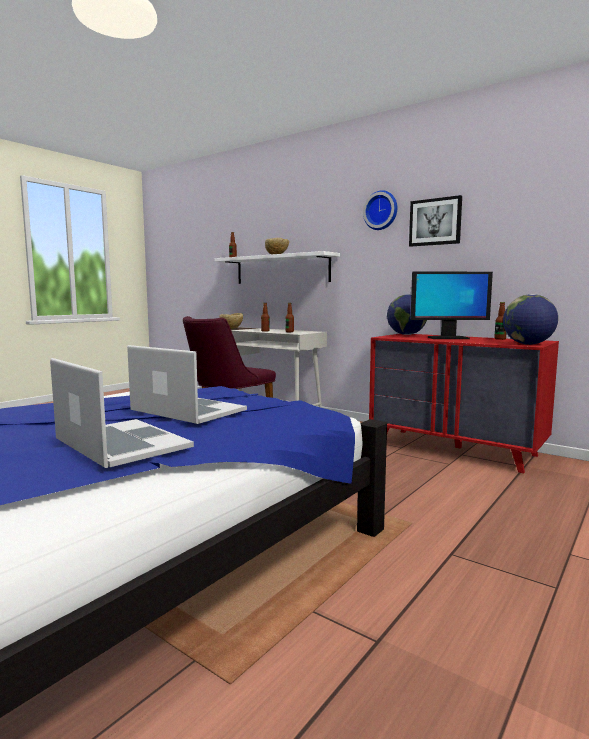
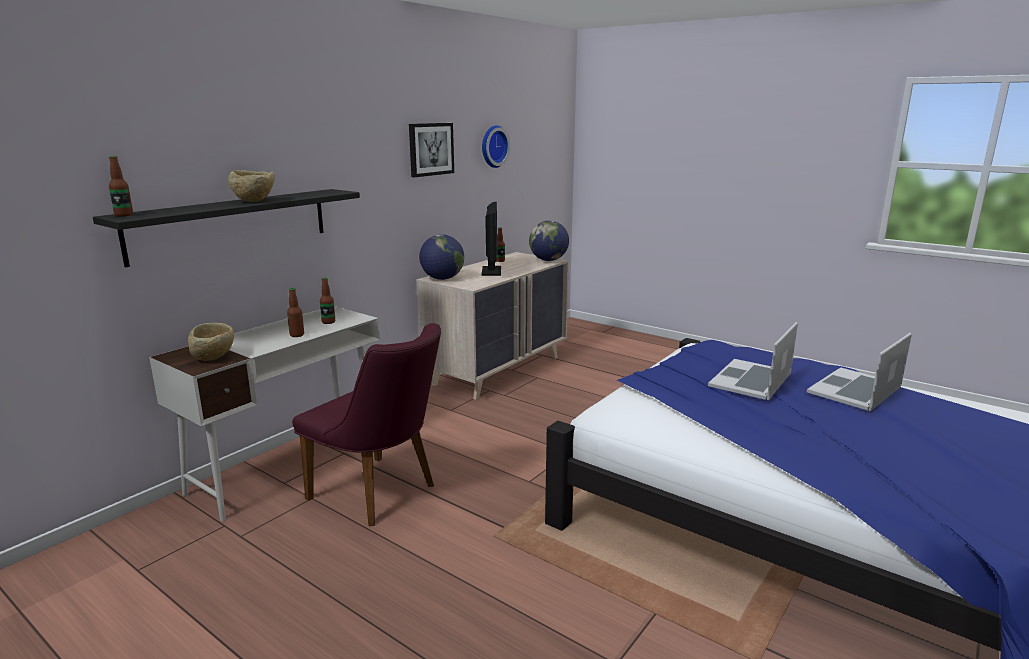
camera: 90 degrees left, 10 degrees up
white shelf [215,251,340,284] -> black shelf [93,189,360,267]
wall clock [363,190,397,230] -> wall clock moved to [482,125,510,168]
red dresser [369,334,559,473] -> beige dresser [417,252,569,400]

